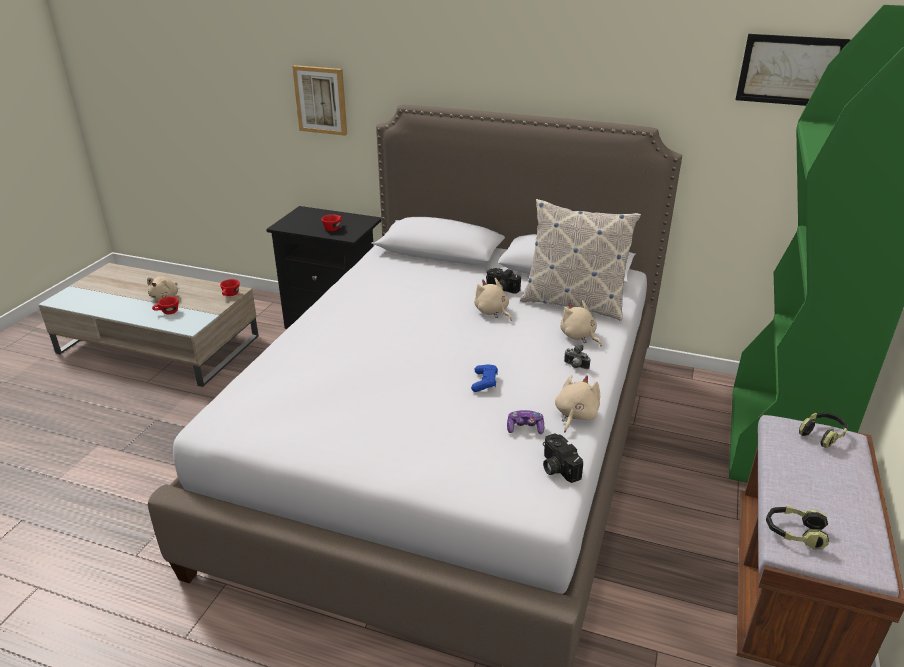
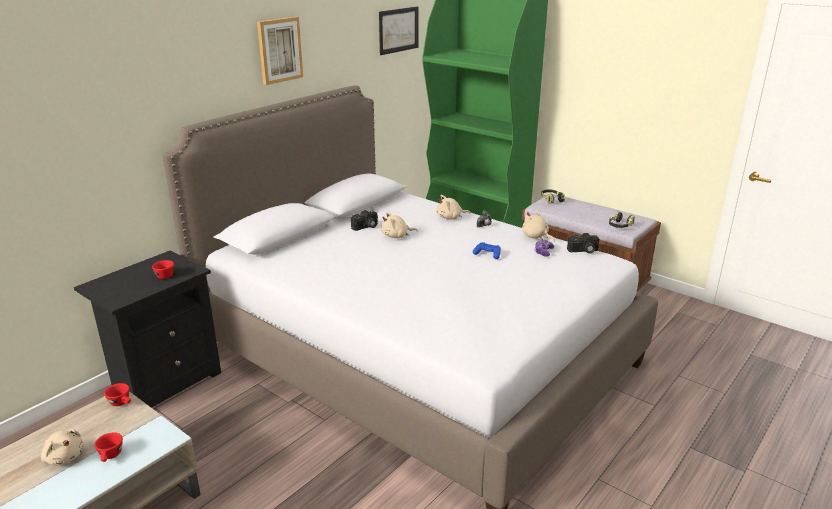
camera: 70 degrees left, 5 degrees down
picture [292,65,347,136] -> picture moved to [257,17,303,85]
pillow [520,199,641,321] -> none

